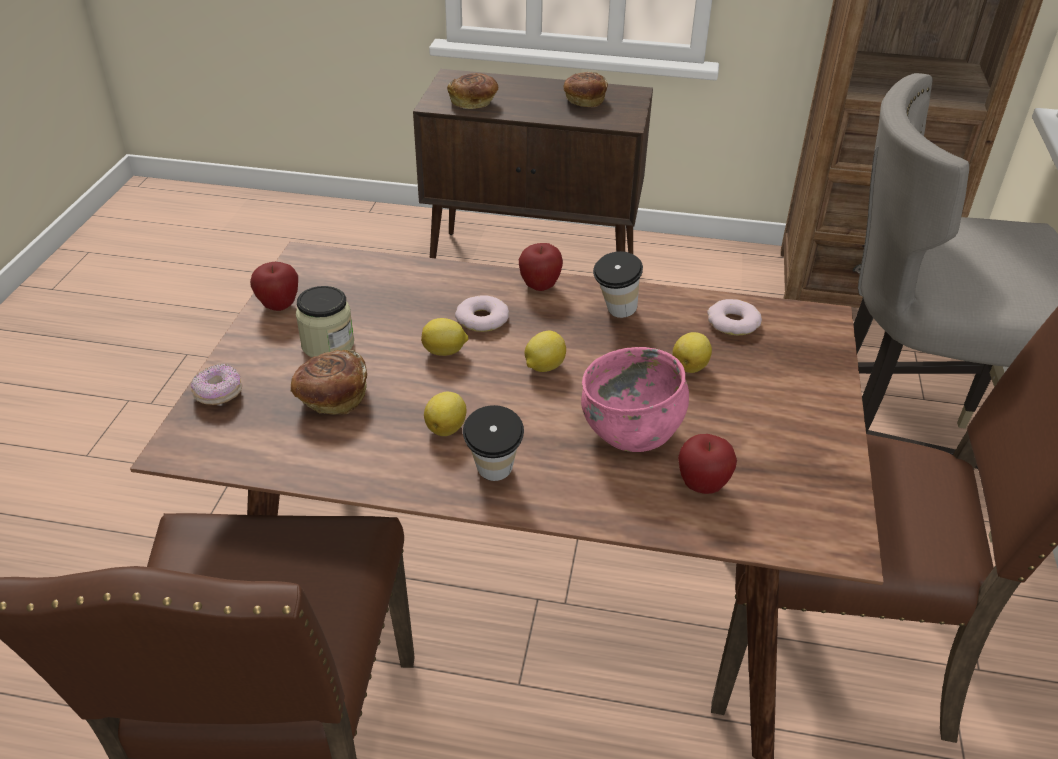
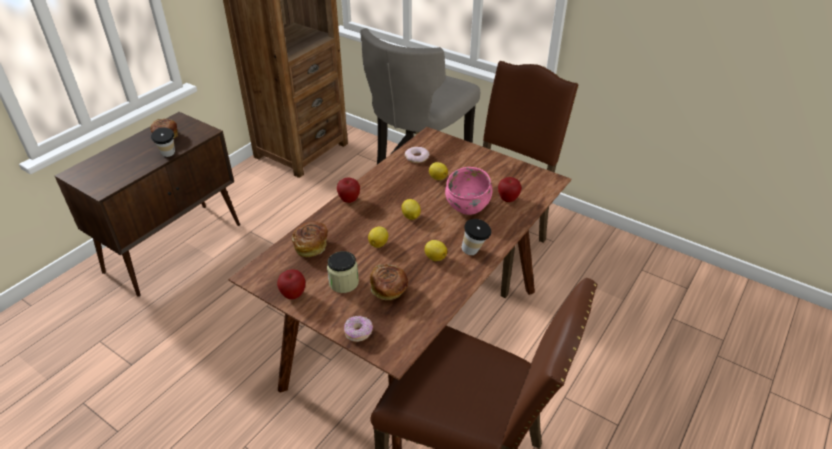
camera: 65 degrees left, 0 degrees up
bread [447,73,499,109] -> bread moved to [291,221,328,257]
donut [455,295,509,332] -> none
cup [593,251,643,318] -> cup moved to [151,127,175,157]

